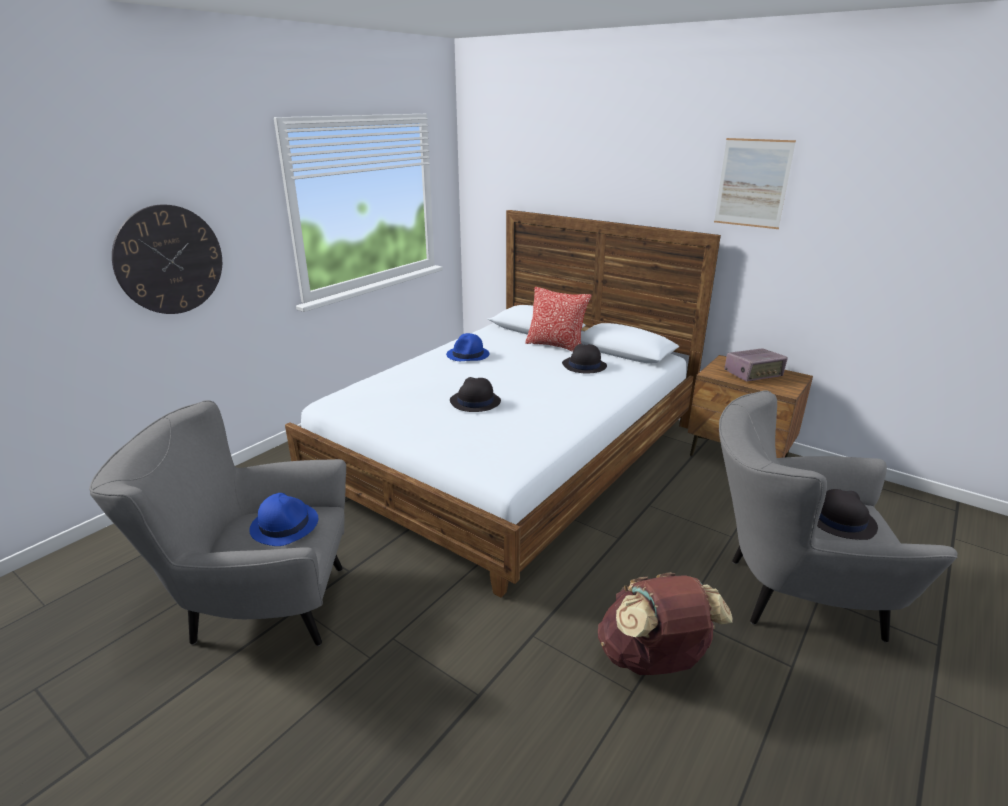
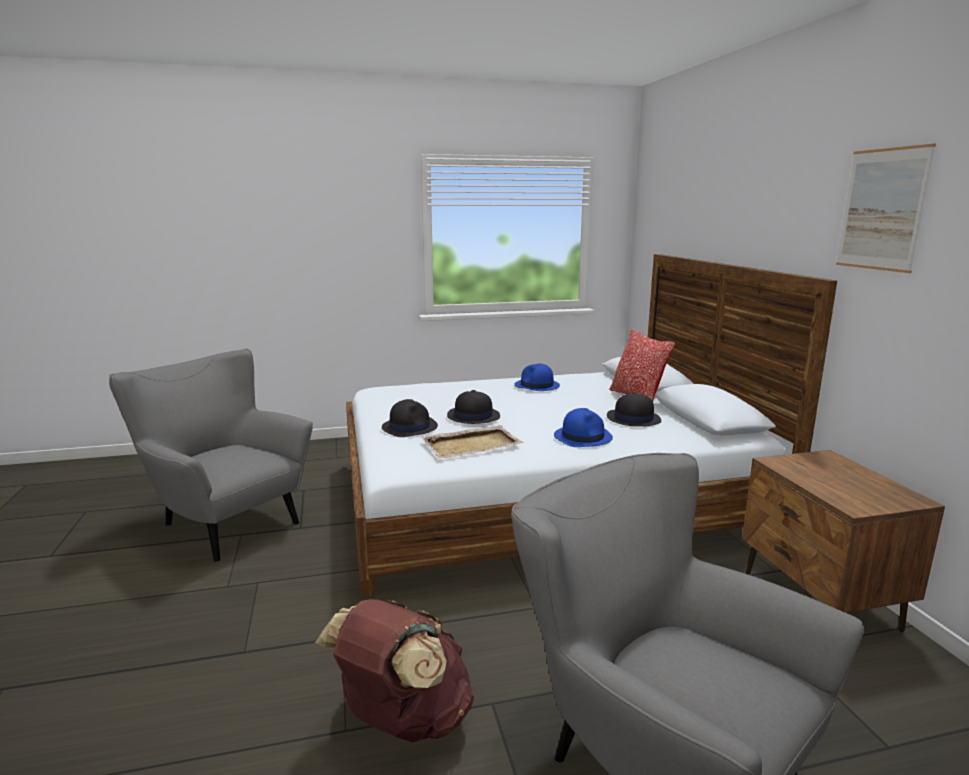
camera: 40 degrees right, 10 degrees down
wall clock [112,204,222,314] -> none
blue hat [249,493,318,546] -> blue hat moved to [554,408,613,447]
radio [724,348,788,382] -> none
black hat [817,489,878,540] -> black hat moved to [382,399,438,437]
none -> beige tray [421,425,523,459]

